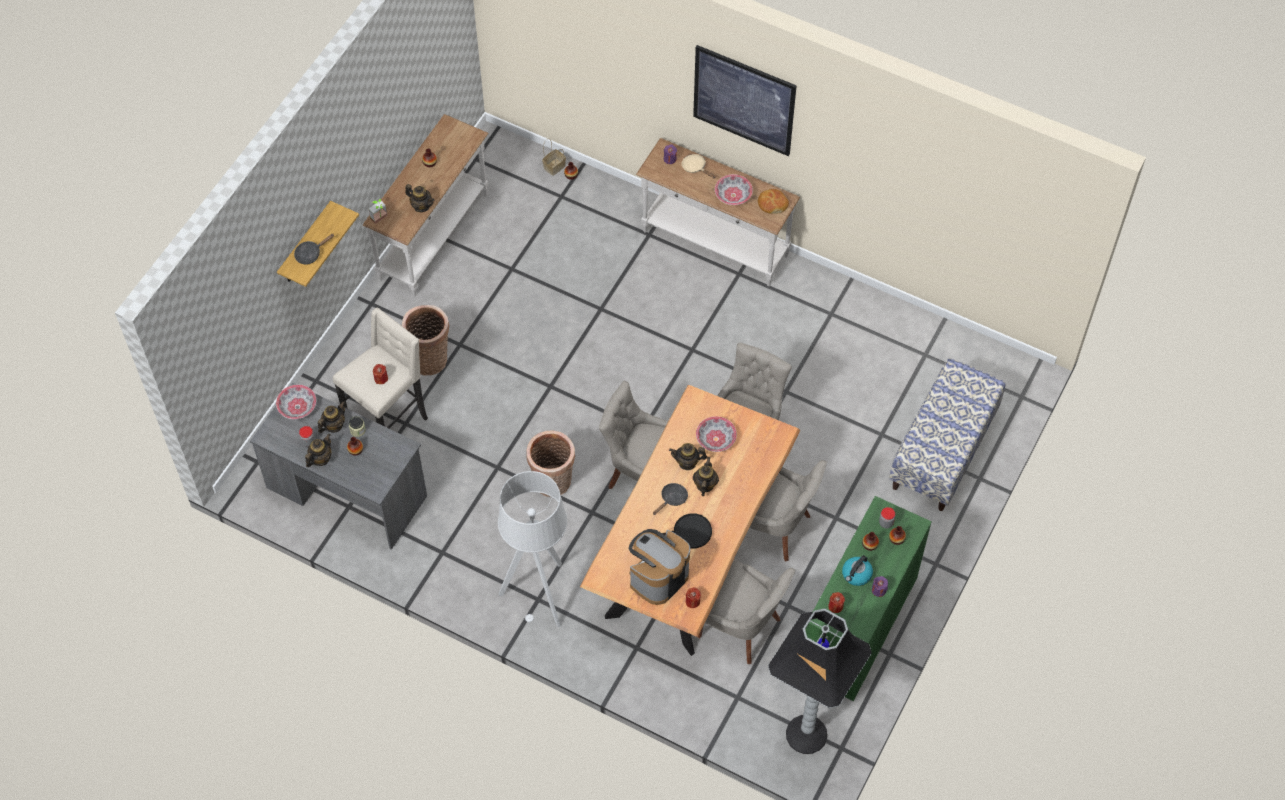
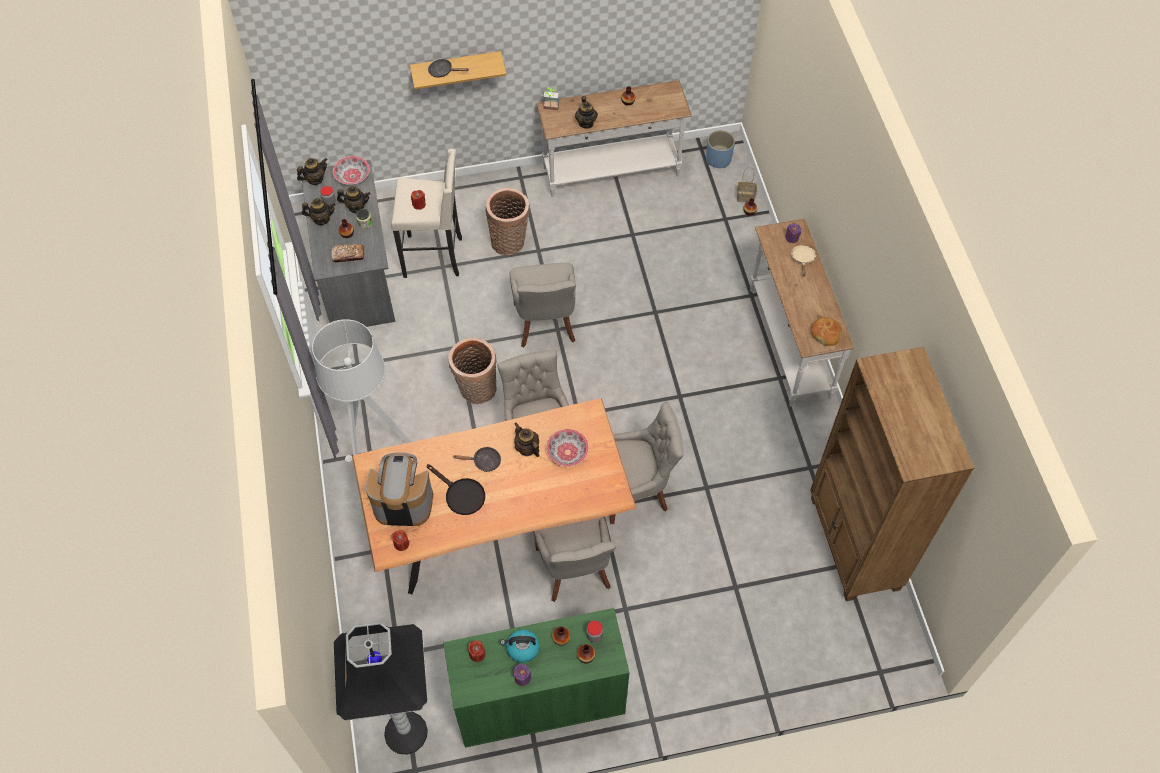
camera: 50 degrees right, 0 degrees up
picture [693,45,797,156] -> none
teapot [693,457,719,496] -> teapot moved to [297,158,328,185]
grey chair [698,559,795,664] -> grey chair moved to [510,263,576,348]
bowl [715,174,753,205] -> none
bench [889,358,1005,511] -> none
none -> bread [331,244,364,262]
none -> blue planter [706,130,735,168]
none -> brown bookcase [810,347,974,601]

